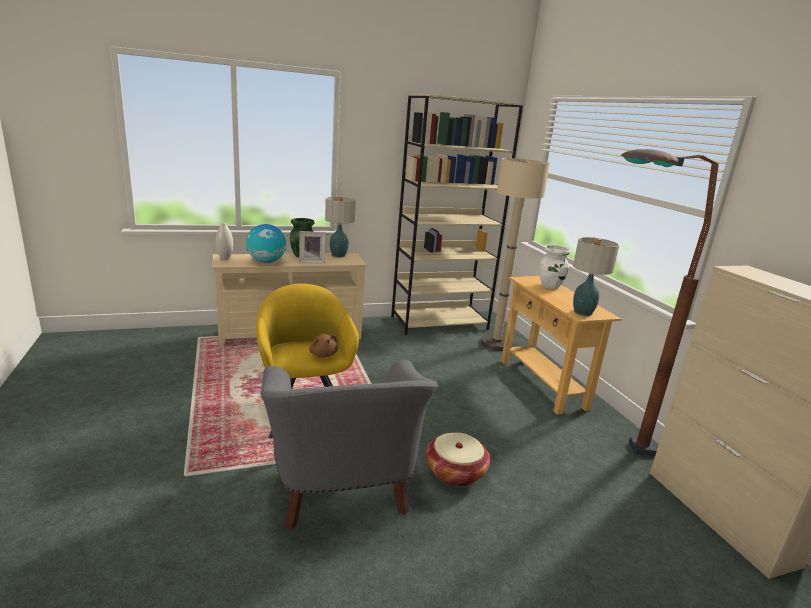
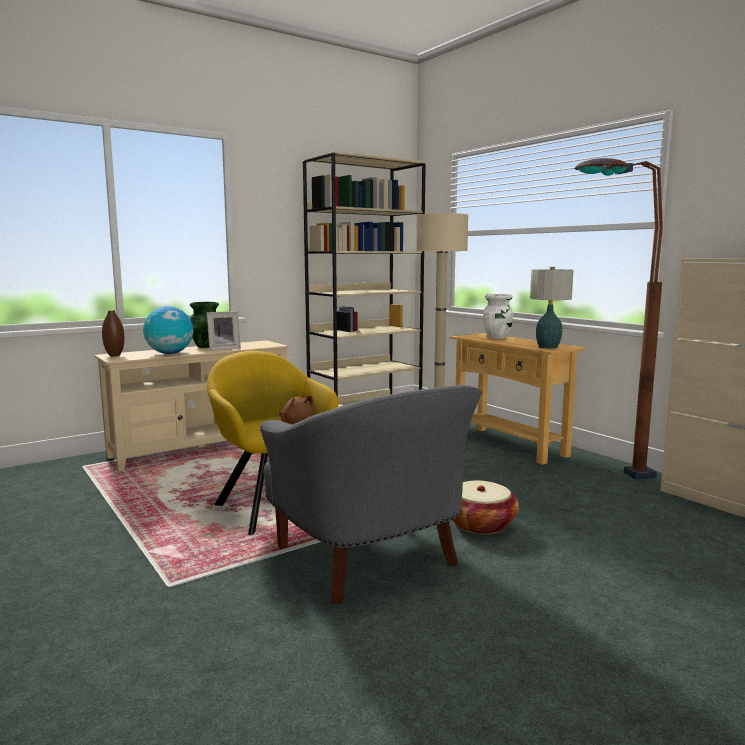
camera: 15 degrees left, 10 degrees down
white vase [216,223,233,260] -> brown vase [102,310,124,357]
table lamp [325,196,356,257] -> none

